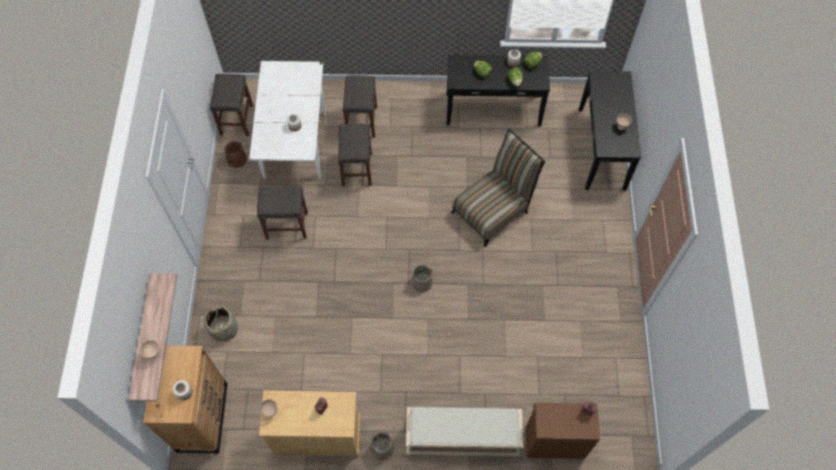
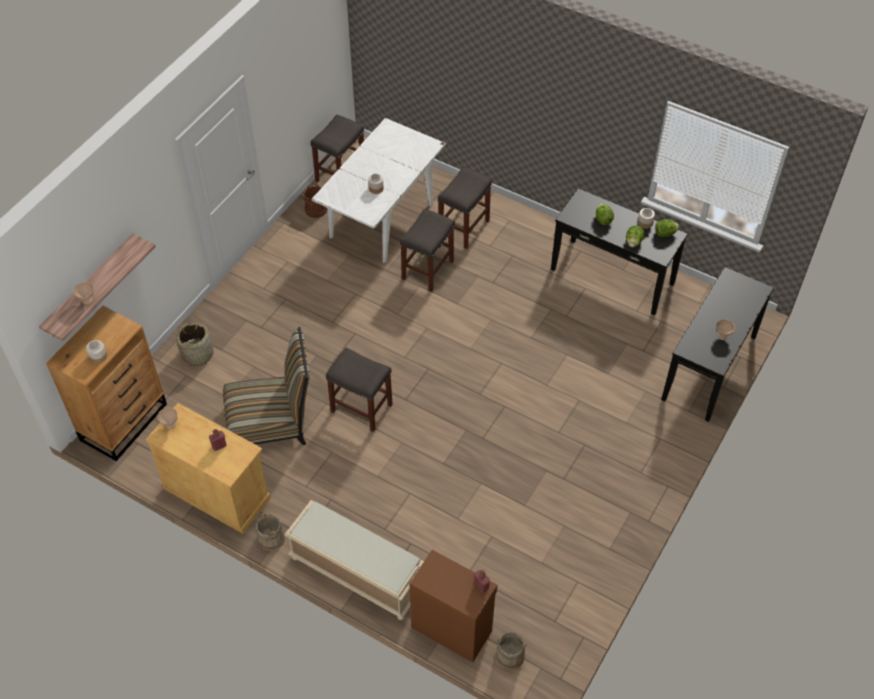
camera: 30 degrees right, 10 degrees down
grey stool [257,186,308,239] -> grey stool moved to [326,347,393,432]
beige bucket [411,265,433,292] -> beige bucket moved to [496,631,527,670]
chair [451,128,545,247] -> chair moved to [223,327,310,445]

